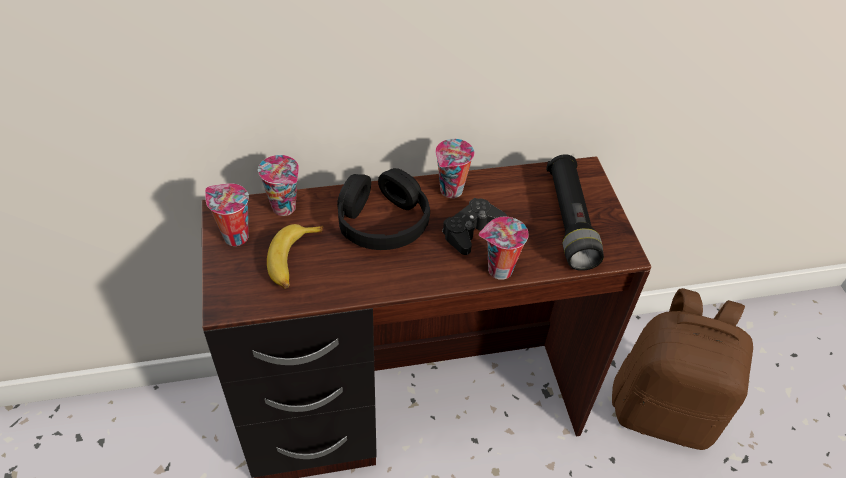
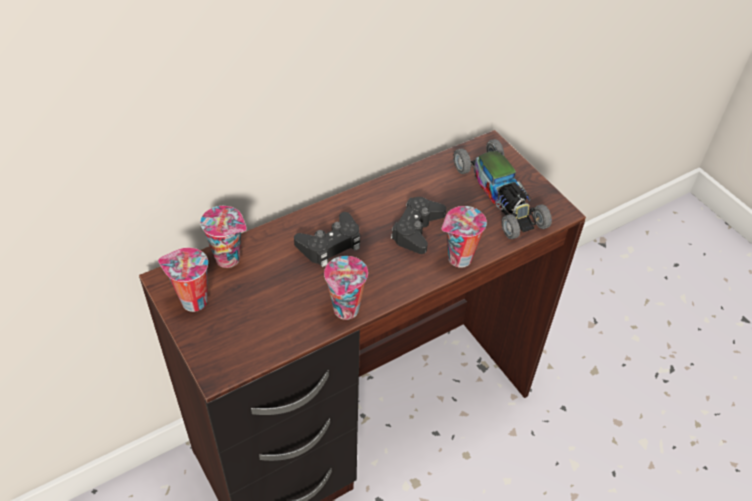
camera: 20 degrees left, 0 degrees up
banana [267,224,323,289] -> none
black headphones [337,168,430,250] -> black game controller [294,212,360,267]
cup [435,139,475,198] -> cup moved to [324,256,368,320]
black flashlight [546,154,604,271] -> toy car [454,139,552,239]
brown backpack [612,288,753,450] -> none

